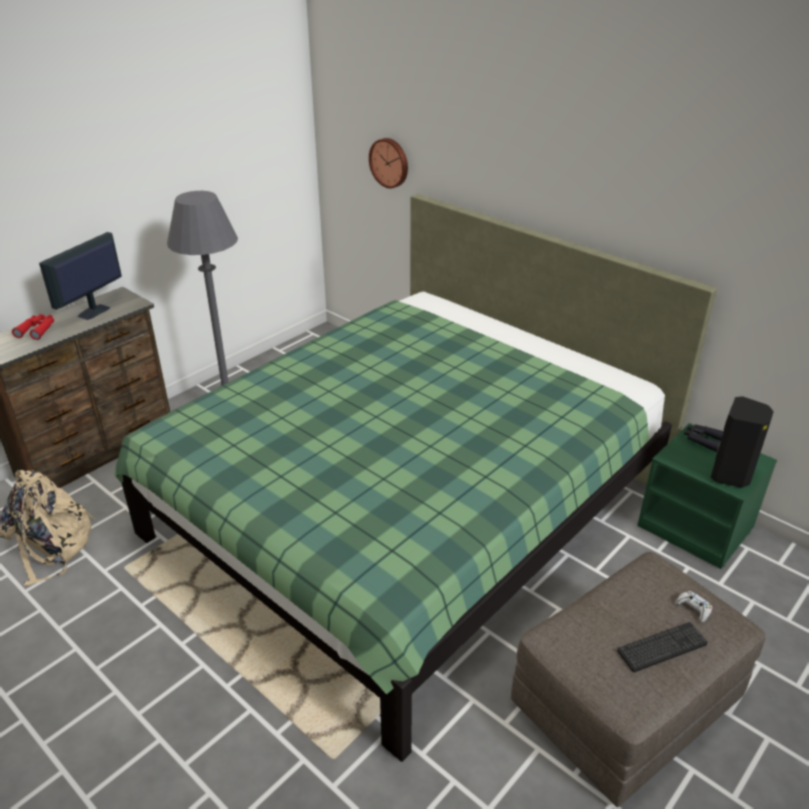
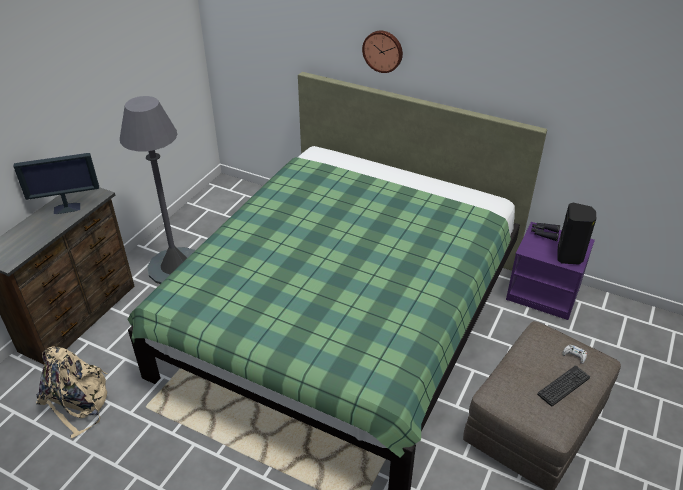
camera: 15 degrees left, 5 degrees up
red binoculars [12,314,54,340] -> none
monitor [39,232,122,320] -> monitor turned 120 degrees counterclockwise [13,153,99,214]
wall clock [369,138,408,189] -> wall clock moved to [362,30,403,73]
green nightstand [637,423,777,569] -> purple nightstand [506,222,595,320]

